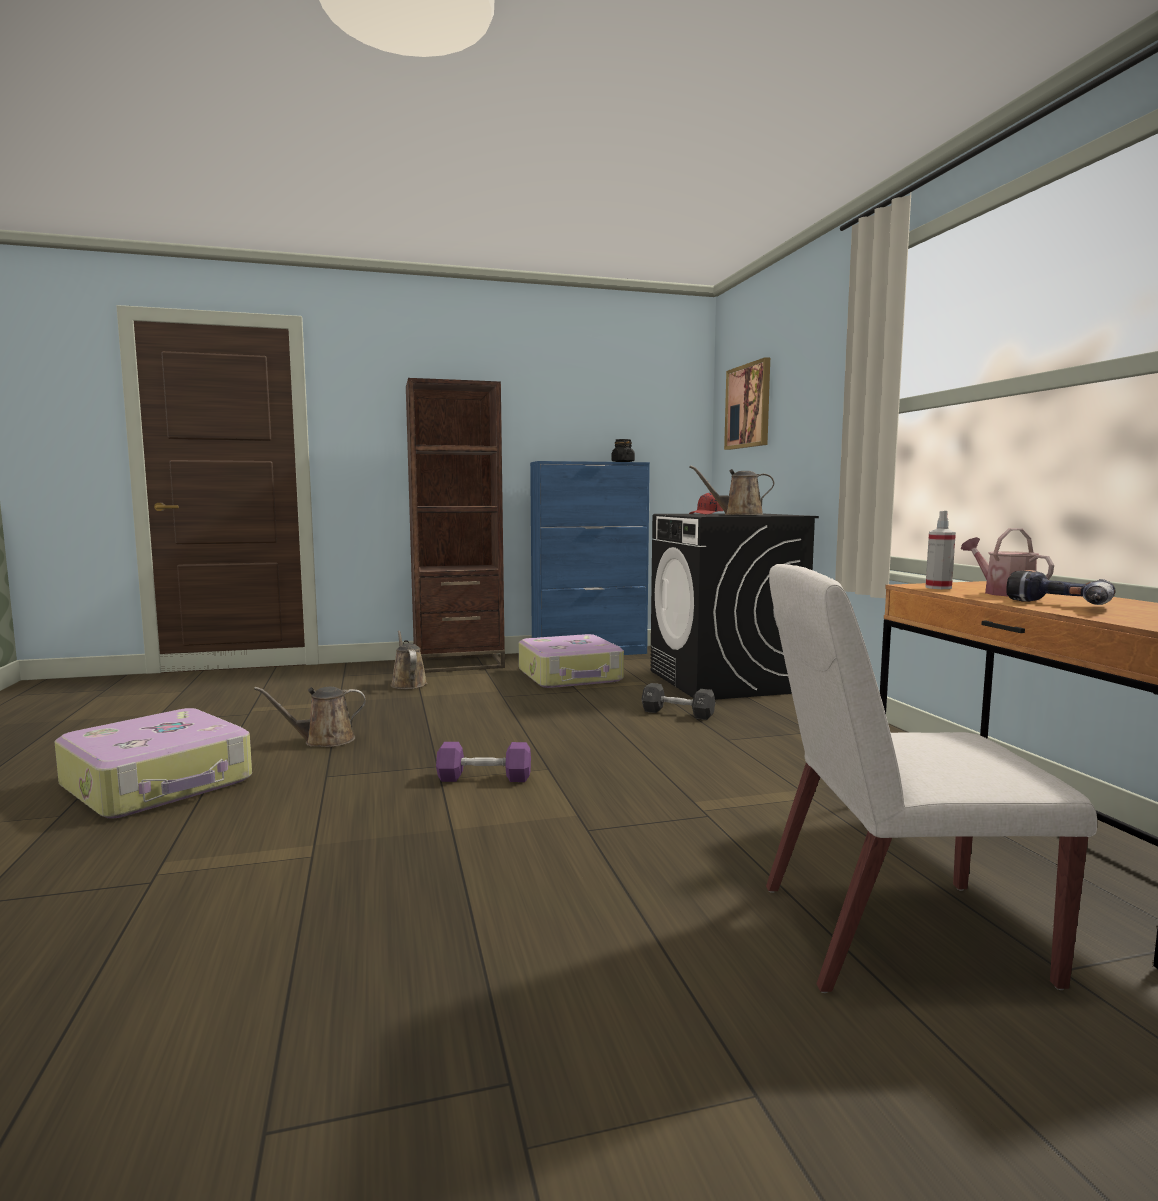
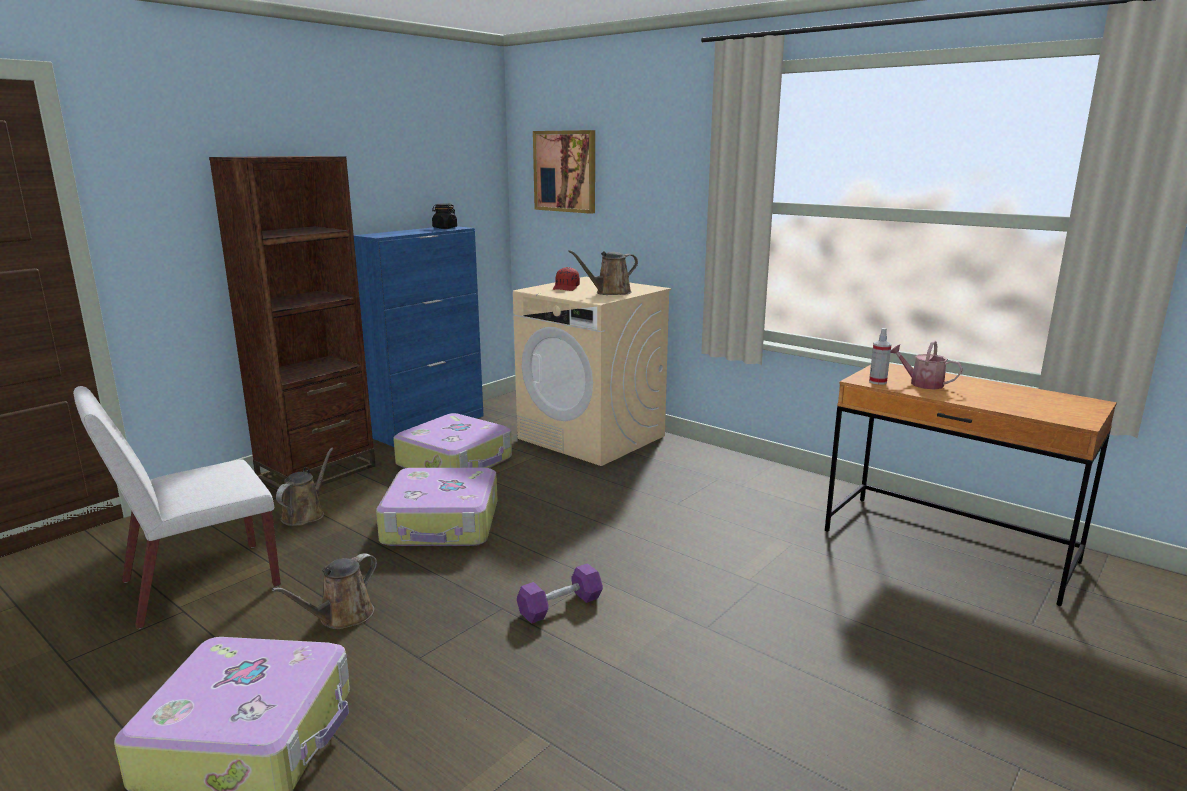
camera: 35 degrees left, 10 degrees up
brown watering can [390,631,427,689] -> brown watering can turned 75 degrees clockwise [276,448,333,526]
black dumbbell [641,683,715,720] -> none
black washing machine [650,513,819,700] -> beige washing machine [513,277,671,466]
white chair [766,564,1097,993] -> white chair moved to [73,386,281,629]
power drill [1006,570,1116,605] -> none
none -> suitcase [376,468,498,546]

